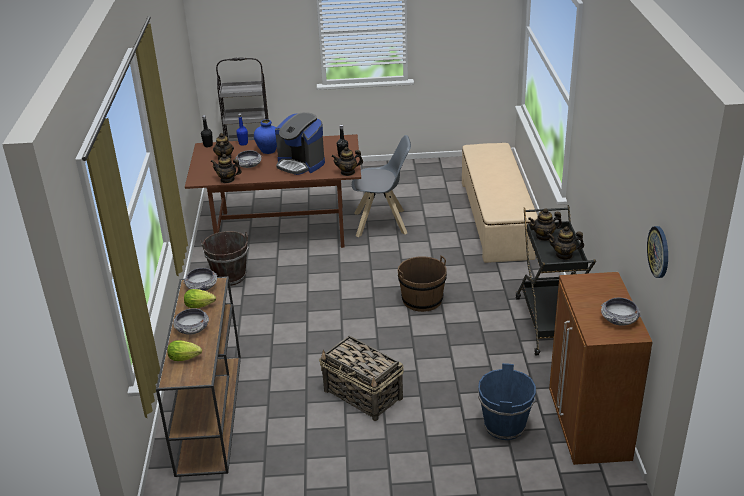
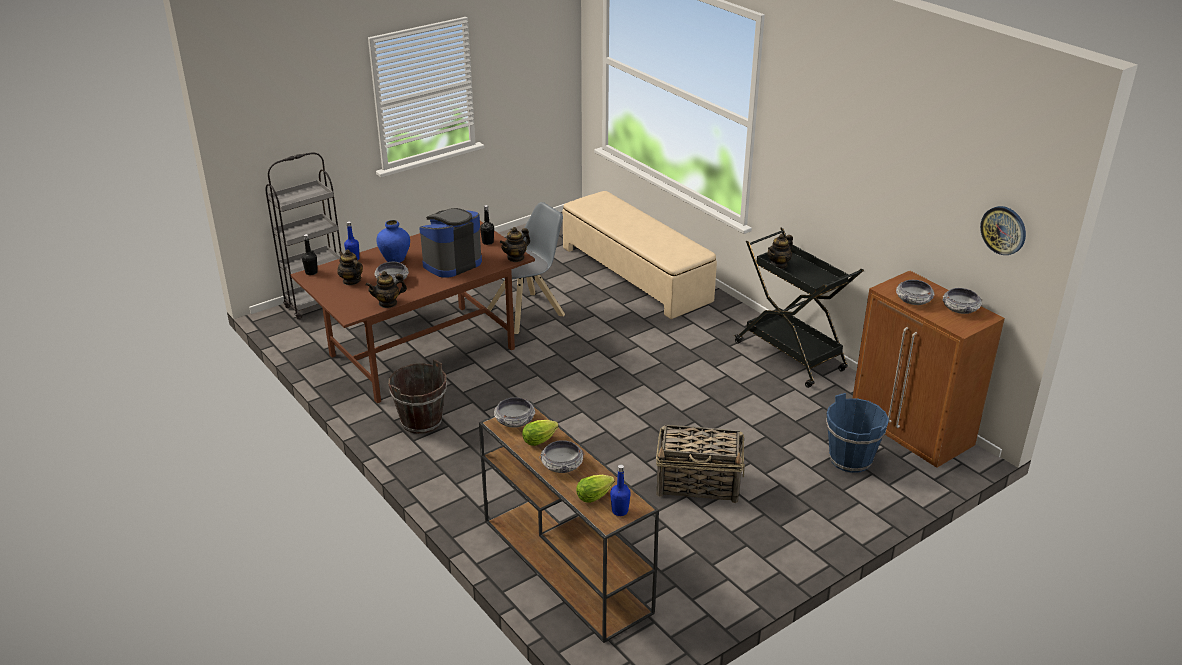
camera: 35 degrees left, 0 degrees up
coffee machine [275,112,325,175] -> coffee machine turned 135 degrees clockwise [419,208,482,278]
brown bucket [398,255,447,312] -> none
teapot [547,226,584,260] -> none
none -> blue bottle [610,464,631,516]
none -> bowl [896,280,934,305]

